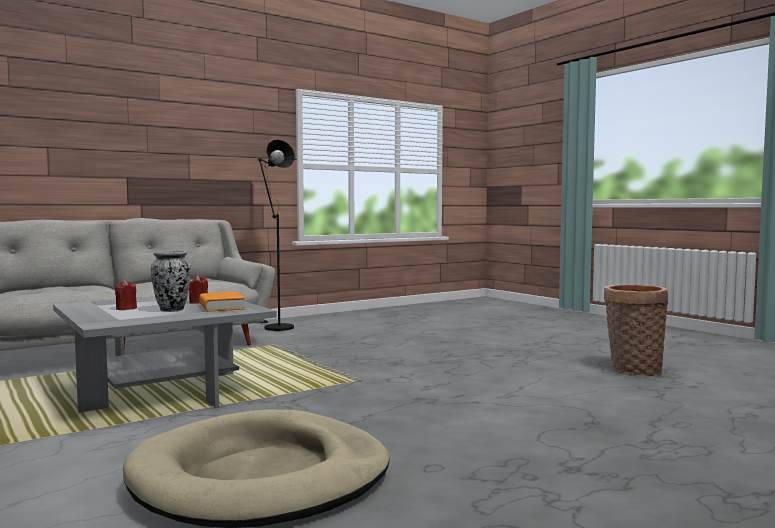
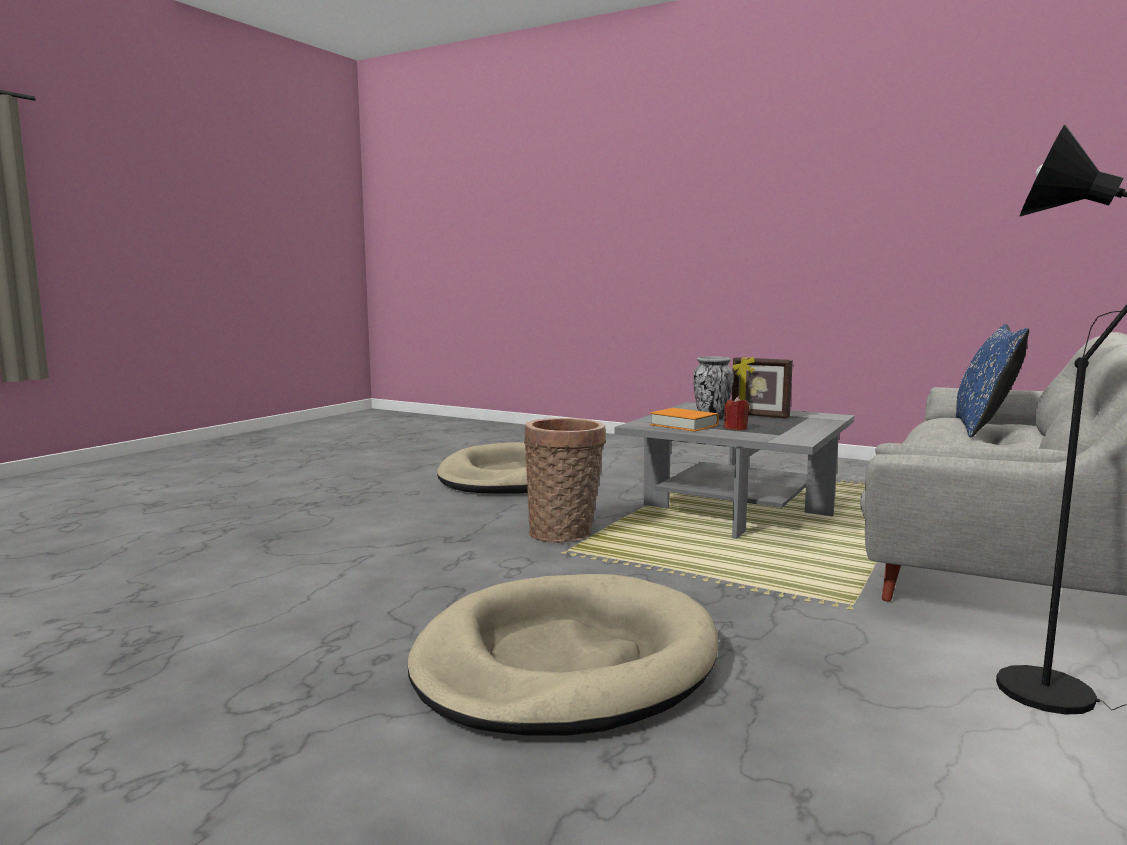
camera: 155 degrees right, 5 degrees up
red candle [114,280,137,310] -> picture frame [732,356,793,418]
basket [604,284,668,376] -> basket moved to [524,418,606,543]
none -> beige dog bed [408,574,719,736]
none -> blue pillow [956,324,1029,438]

